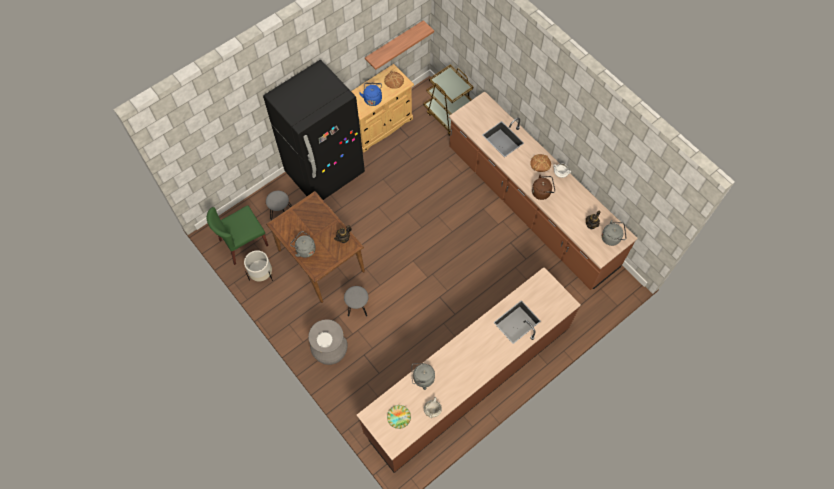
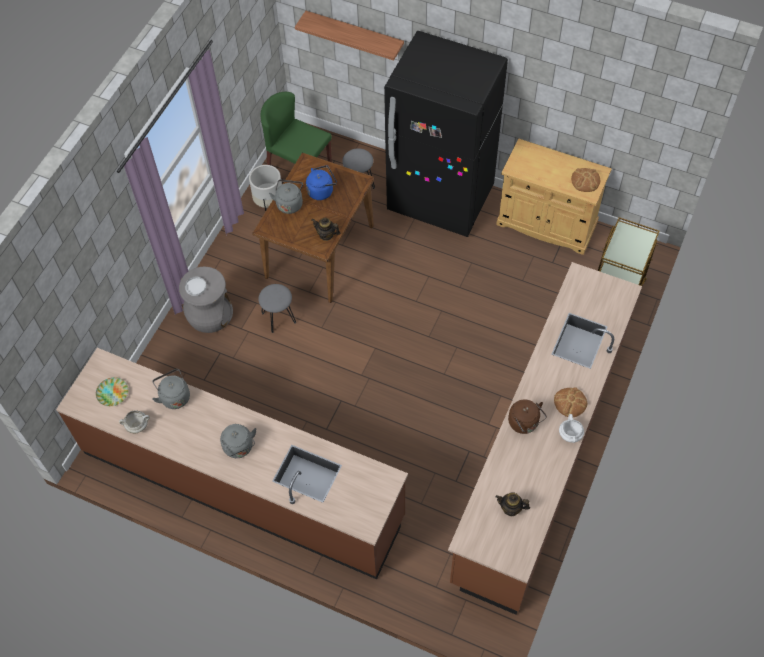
camera: 65 degrees right, 5 degrees down
blue kettle [359,83,382,106] -> blue kettle moved to [306,165,337,200]
shelf [365,20,434,70] -> shelf moved to [295,11,404,61]
grey kettle [602,220,626,246] -> grey kettle moved to [220,424,256,458]

